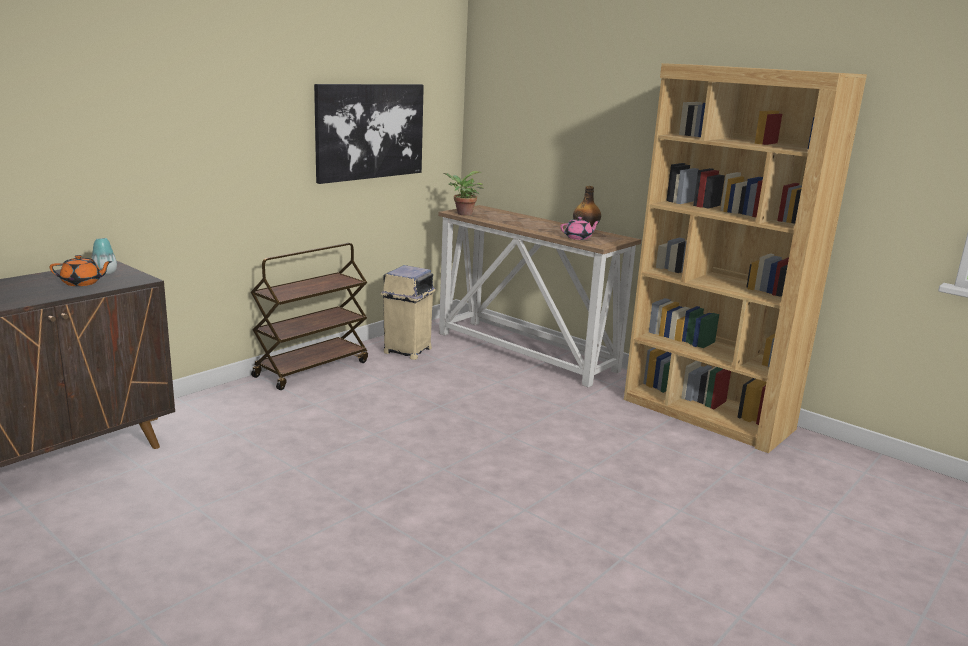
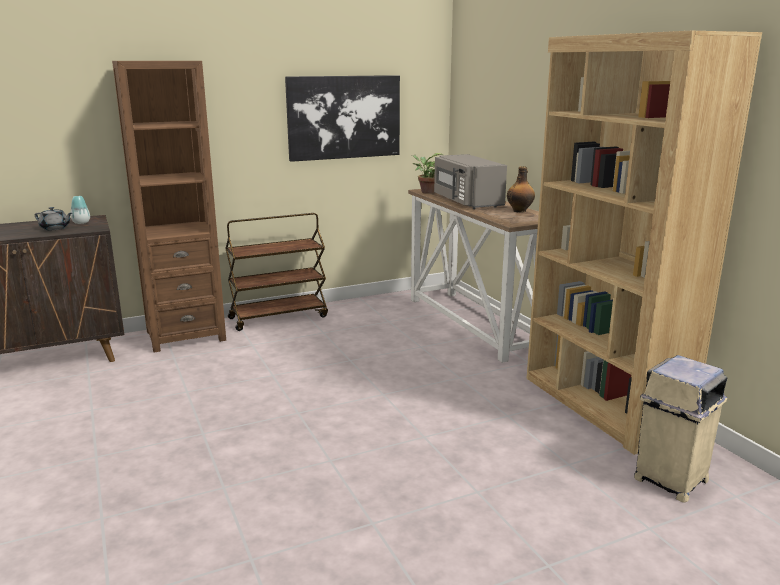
camera: 25 degrees right, 0 degrees up
orange teapot [50,255,113,286] -> grey teapot [35,207,72,230]
beige trash can [381,265,435,360] -> beige trash can moved to [634,355,728,502]
pink teapot [560,217,600,240] -> none
none -> brown bookcase [112,61,226,353]
none -> grey microwave [434,154,507,209]

